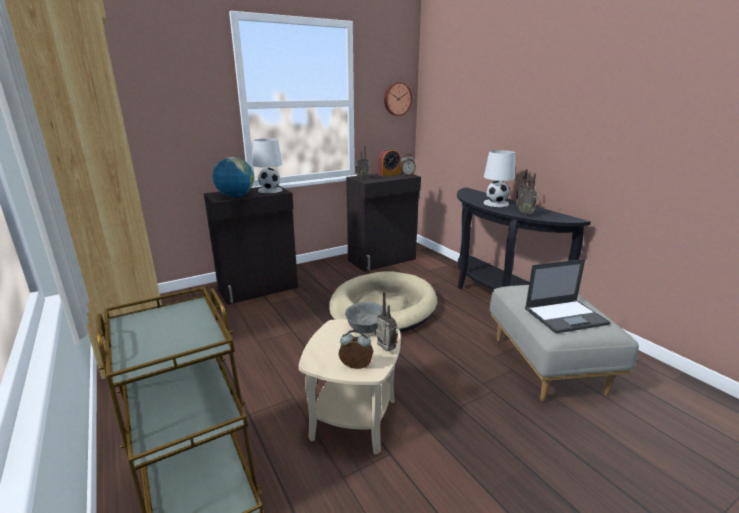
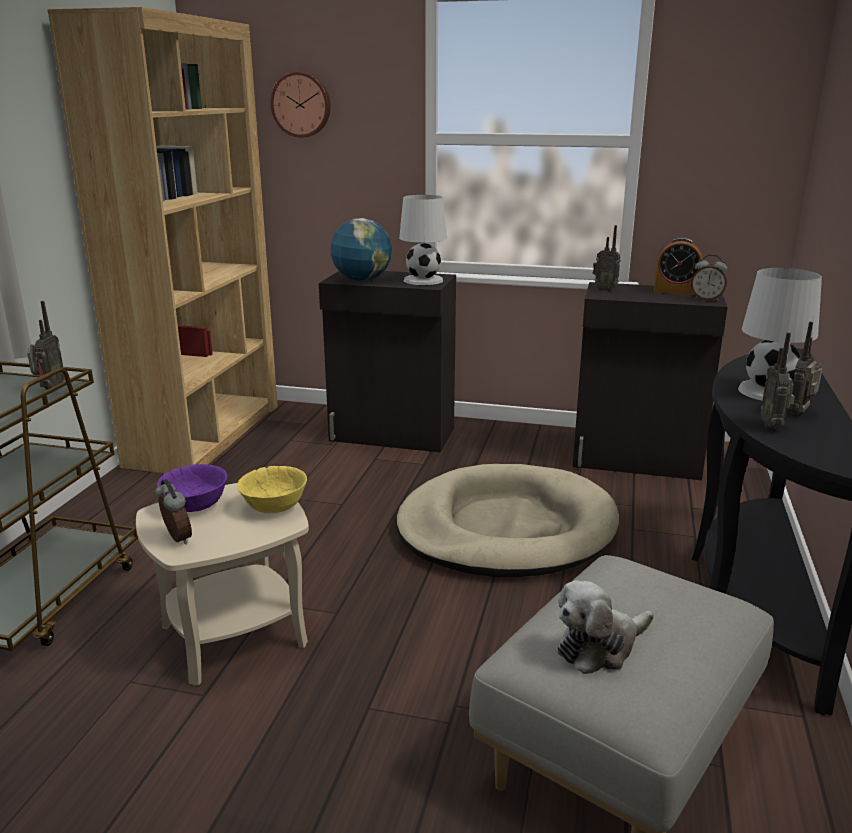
camera: 45 degrees right, 0 degrees up
grey bowl [345,302,387,333] -> yellow bowl [237,466,307,513]
radio [375,292,398,351] -> radio moved to [27,301,64,389]
wall clock [384,82,412,116] -> wall clock moved to [270,72,330,138]
laptop [525,259,611,334] -> plush toy [558,580,654,674]
none -> purple bowl [157,464,227,512]

